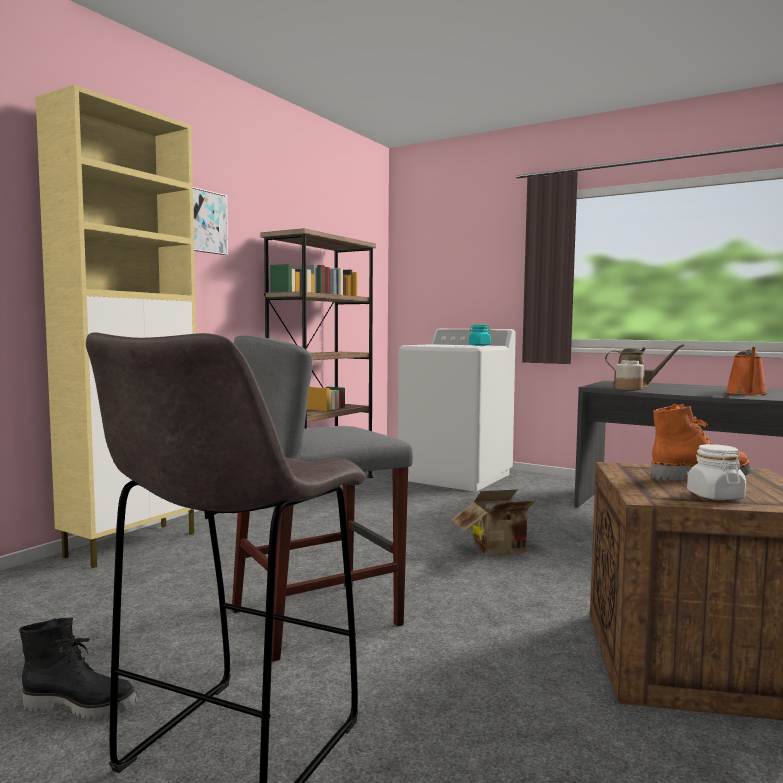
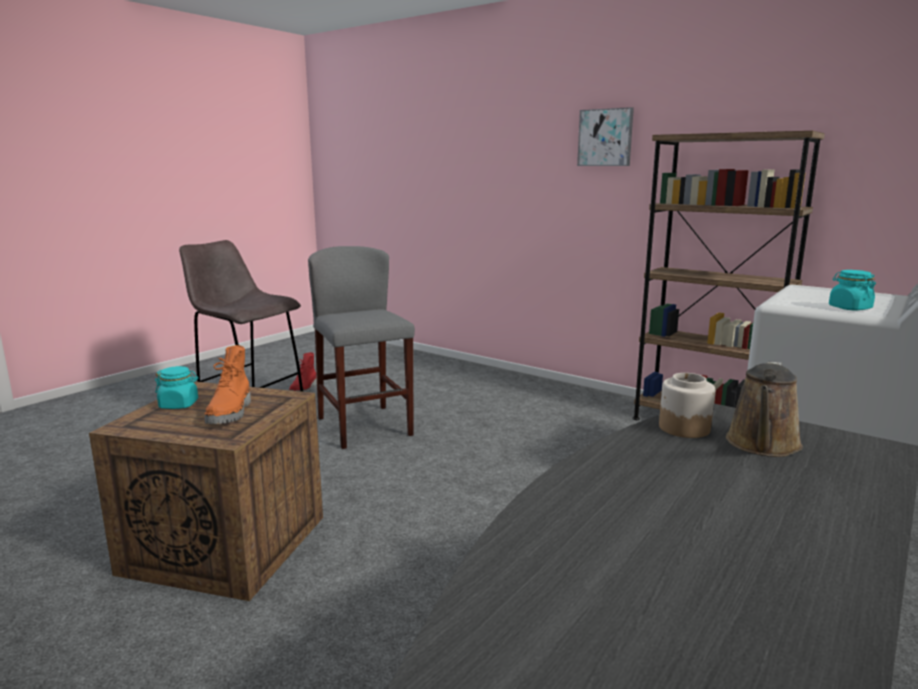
camera: 95 degrees right, 10 degrees up
black boot [19,618,137,720] -> red boot [289,352,317,392]
beige cabinet [36,85,196,568] -> none
cardboard box [452,489,550,556] -> none
white jar [687,444,746,500] -> turquoise jar [155,366,198,409]
orange watering can [726,347,767,395] -> none

